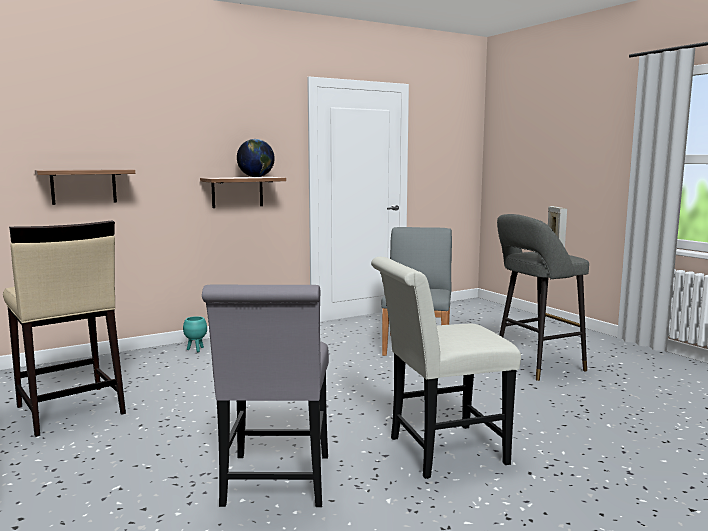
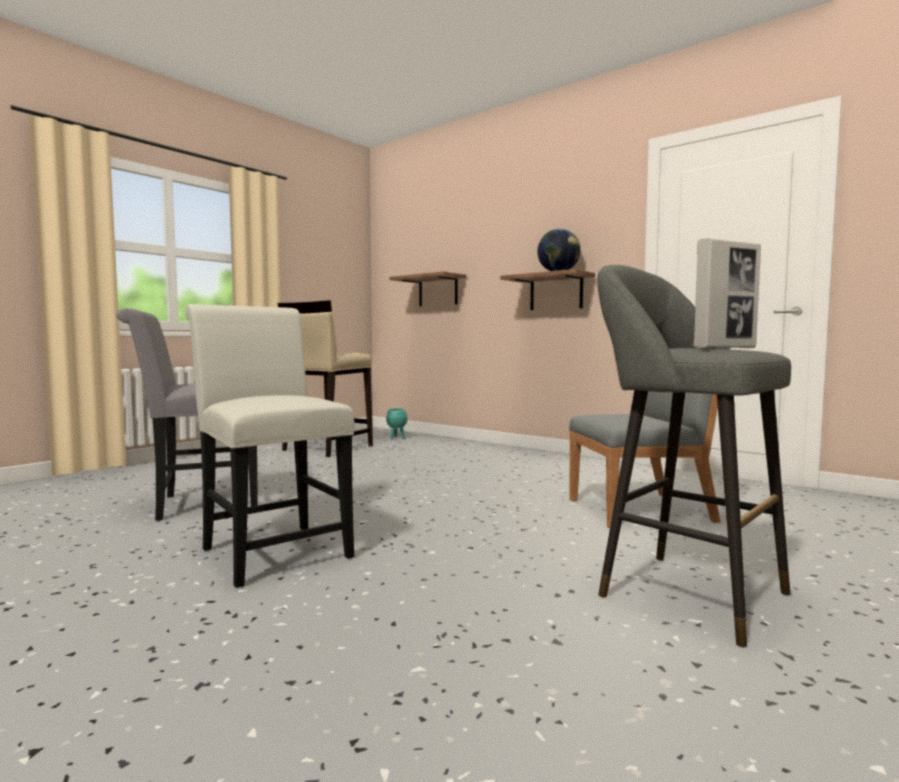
camera: 70 degrees right, 5 degrees down
turquoise planter [183,316,207,352] -> turquoise planter moved to [386,409,407,439]

